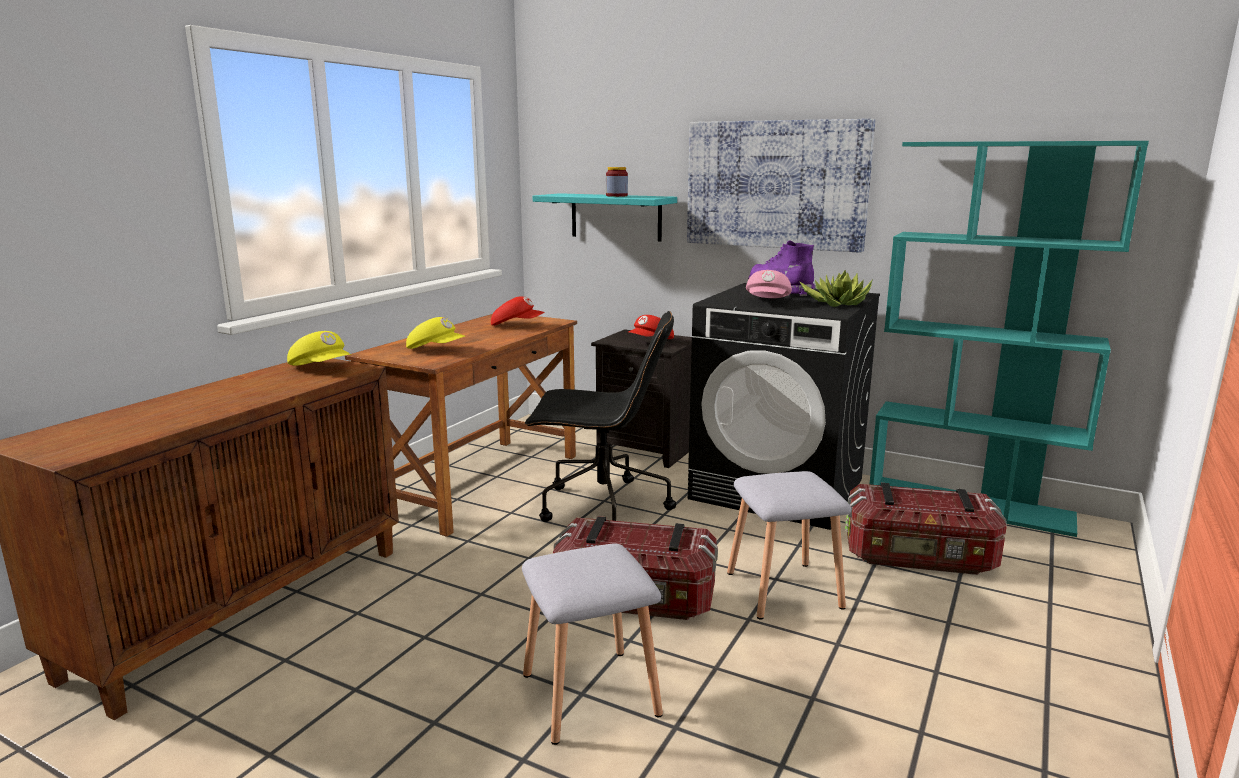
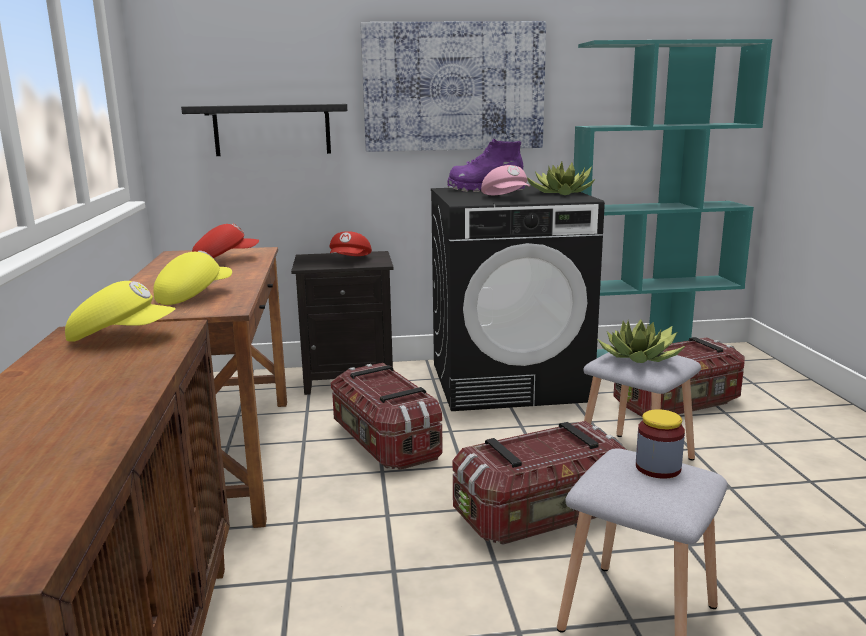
camera: 35 degrees left, 0 degrees up
yellow cap [406,317,465,349] -> yellow cap turned 45 degrees counterclockwise [153,250,232,305]
black office chair [524,311,676,522] -> storage box [331,363,443,470]
turquoise shelf [533,193,677,241] -> black shelf [181,104,347,156]
jar [606,167,628,197] -> jar moved to [636,409,685,479]
none -> potted plant [597,319,685,363]

